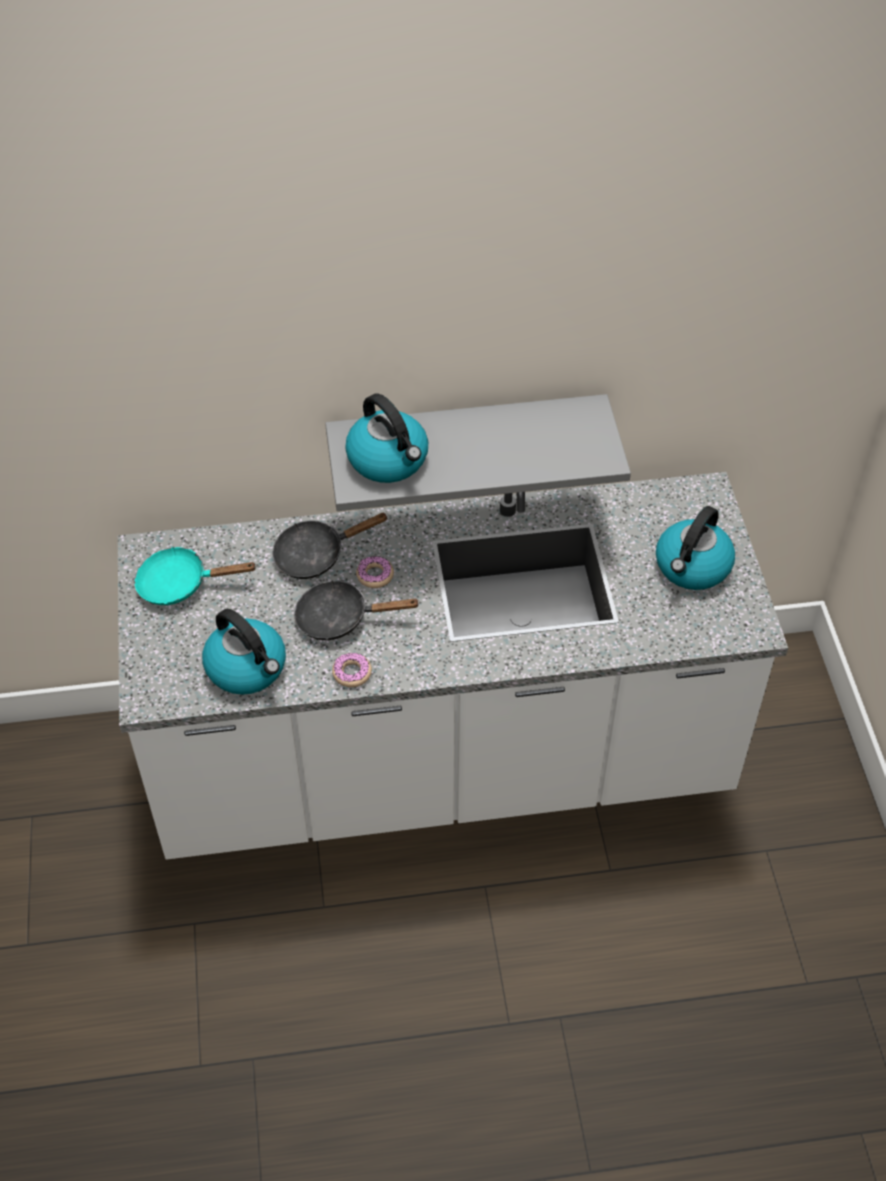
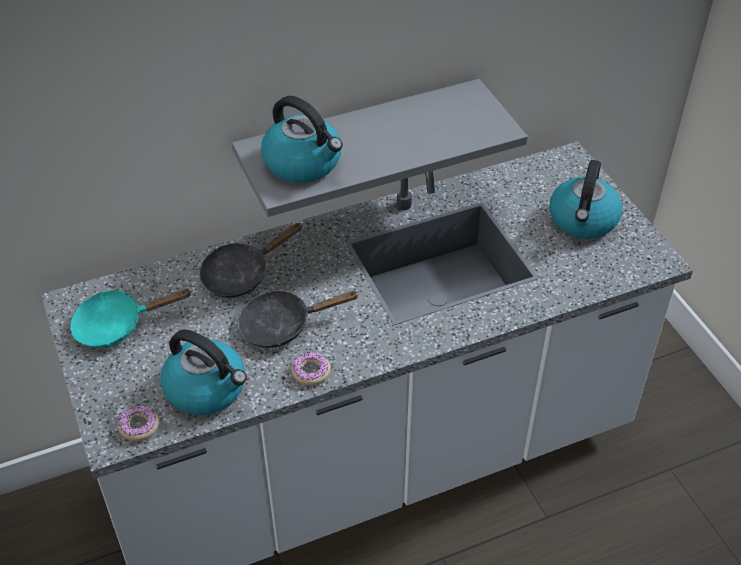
camera: 15 degrees left, 5 degrees down
donut [356,556,394,588] -> donut moved to [118,405,160,441]

